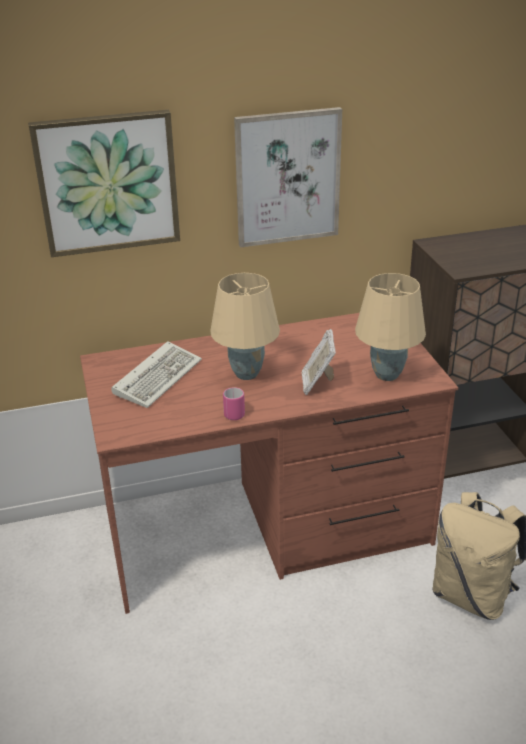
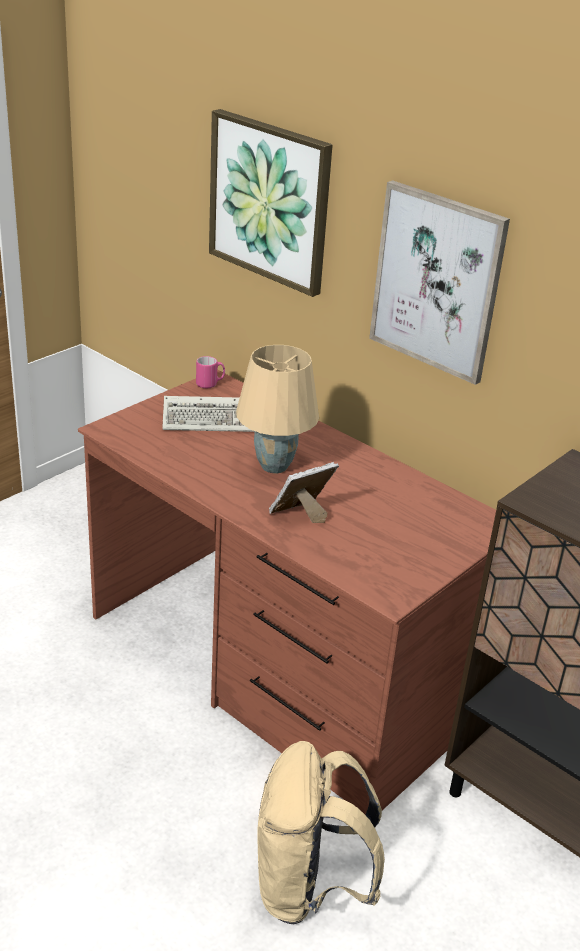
camera: 55 degrees right, 0 degrees up
pink mug [223,387,245,420] -> pink mug moved to [196,356,225,388]
beige table lamp [355,273,426,381] -> none

